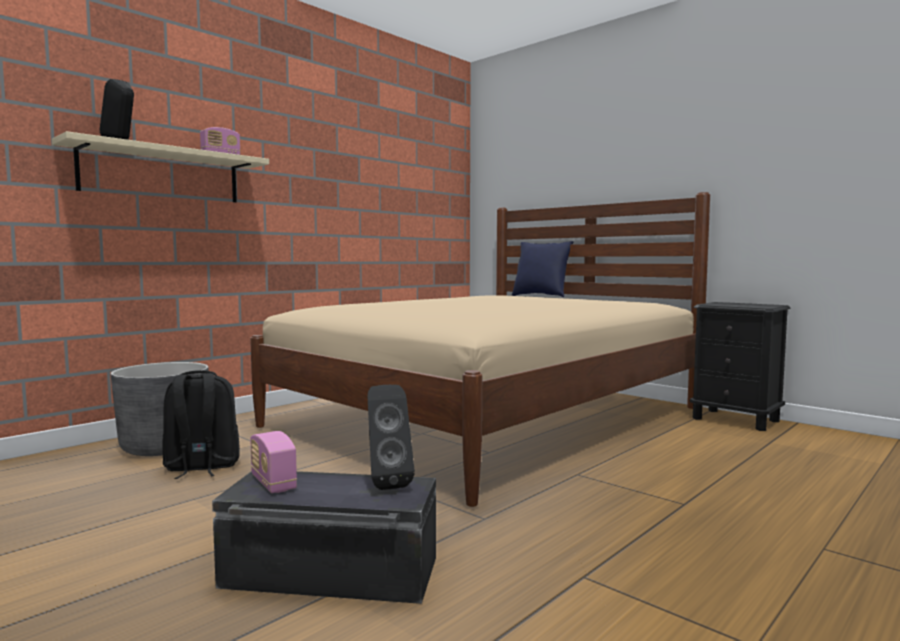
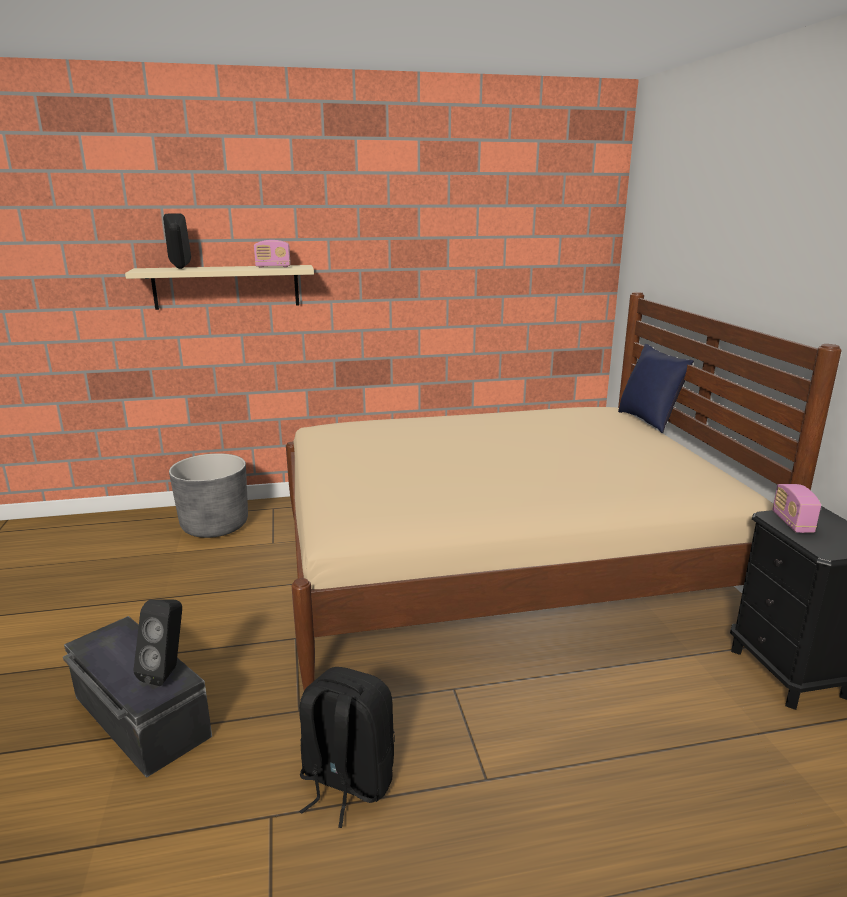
camera: 35 degrees right, 15 degrees up
black backpack [162,370,240,479] -> black backpack moved to [299,667,395,828]
radio [250,431,297,493] -> radio moved to [772,484,821,533]

